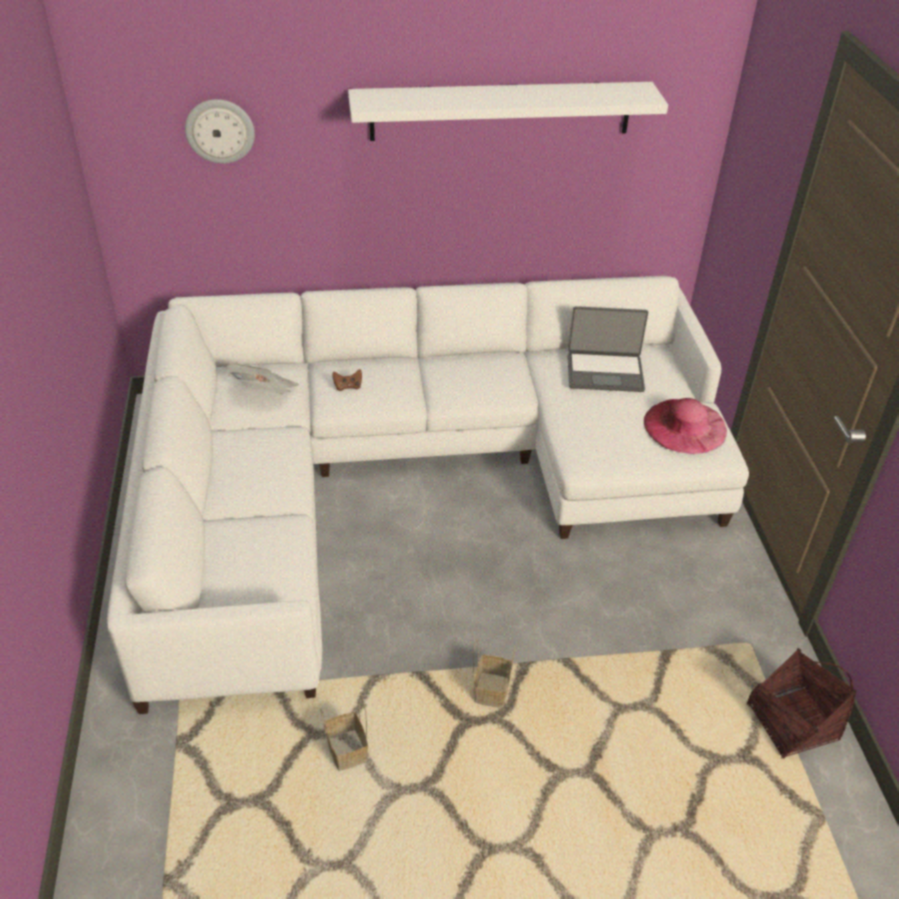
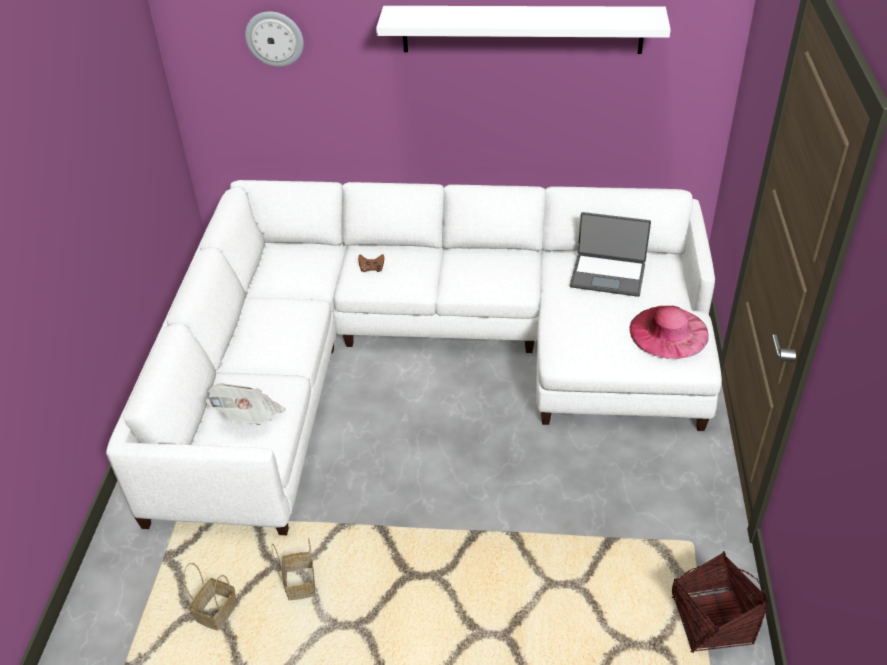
camera: 15 degrees right, 0 degrees up
newspaper [226,363,299,394] -> newspaper moved to [205,383,286,425]
basket [473,638,516,708] -> basket moved to [184,563,237,631]

